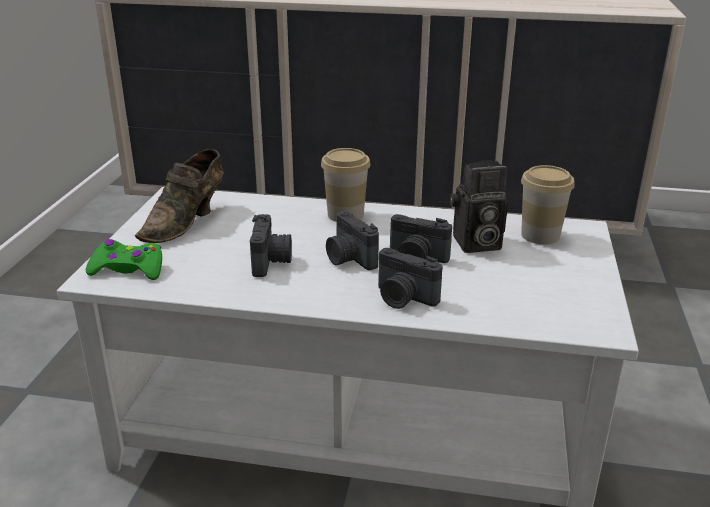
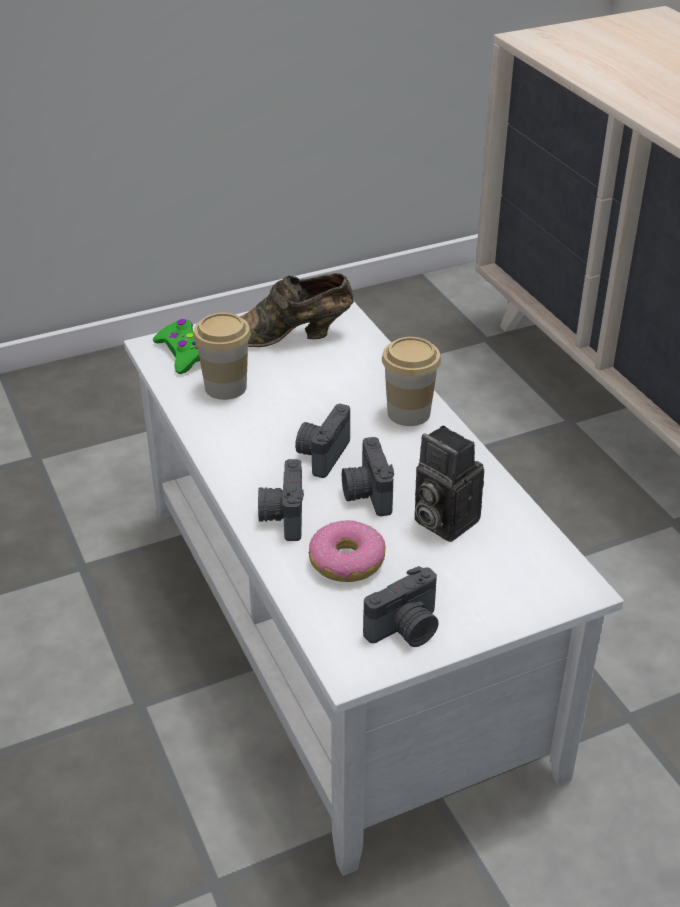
camera: 55 degrees right, 10 degrees up
camera [250,214,292,277] -> camera moved to [363,566,439,647]
cup [521,165,575,245] -> cup moved to [193,313,251,400]
none -> donut [308,520,386,582]

